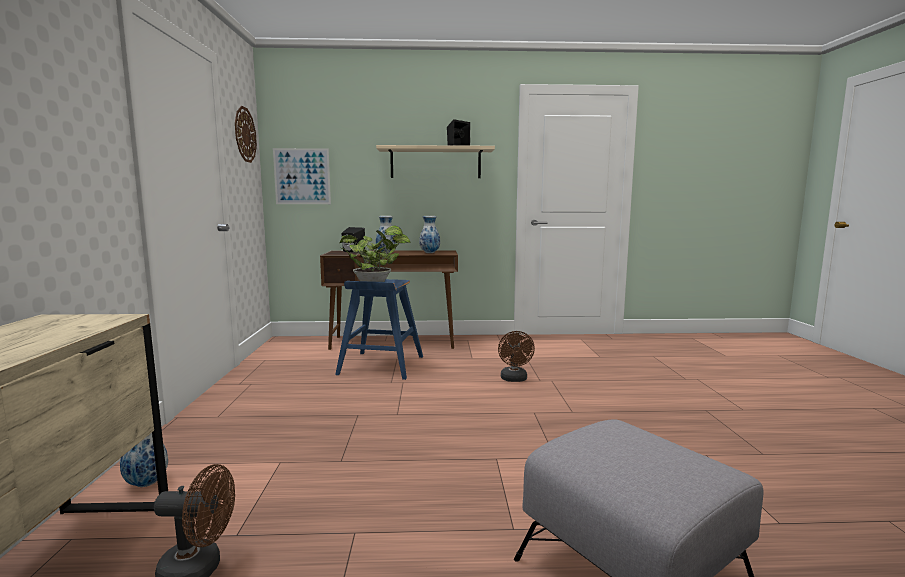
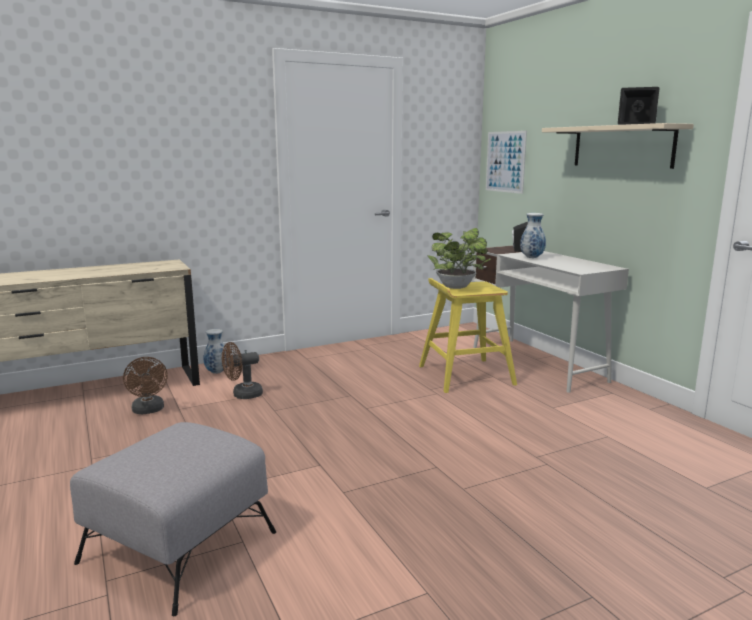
camera: 65 degrees right, 5 degrees up
wall clock [235,106,257,163] -> none
brown desk [320,250,458,350] -> white desk [472,245,629,393]
blue stool [335,279,423,380] -> yellow stool [419,278,517,393]
vase [419,216,440,253] -> none
brown fan [498,331,535,382] -> brown fan moved to [222,342,263,399]

